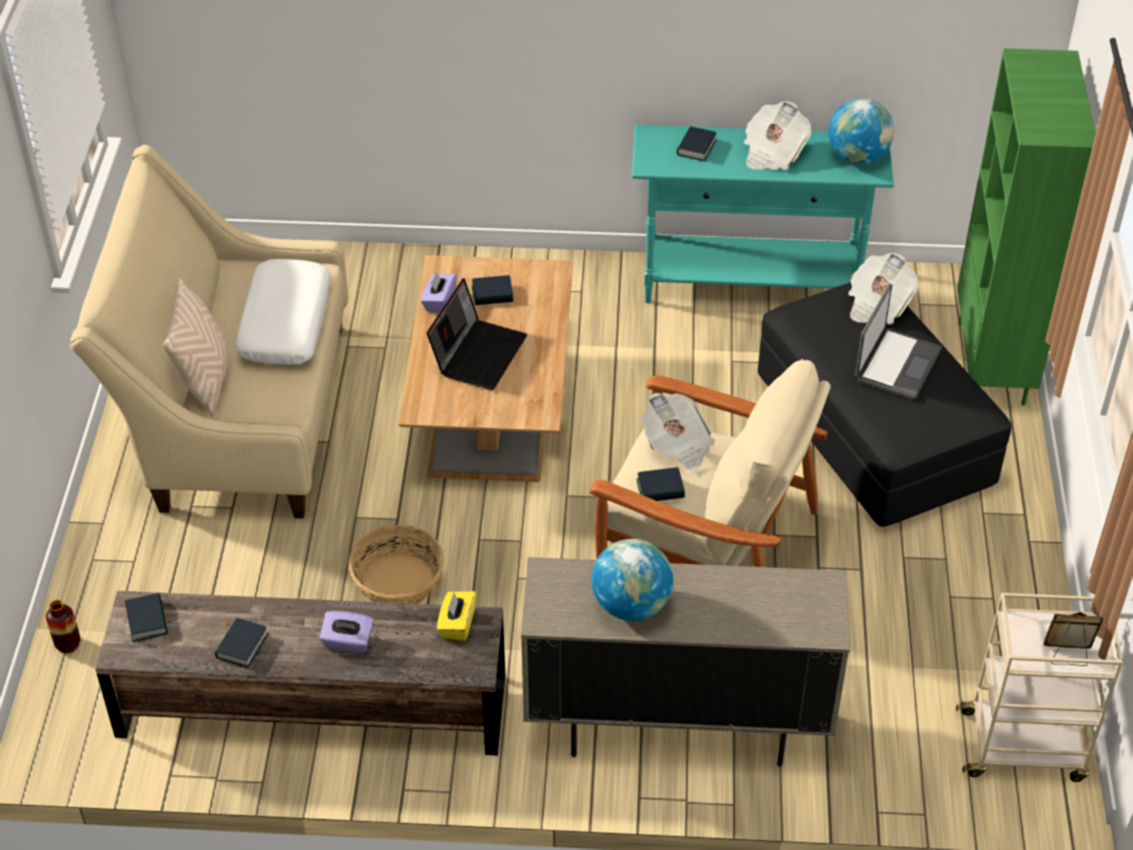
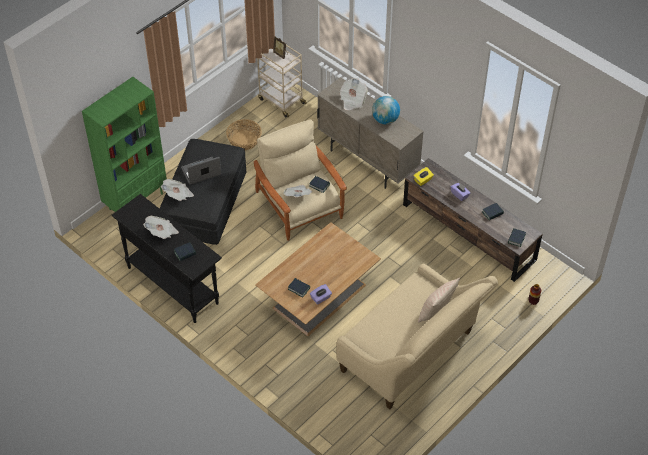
camera: 140 degrees left, 5 degrees up
white pillow [235,259,331,365] -> none
basket [348,525,444,604] -> basket moved to [226,119,262,150]
laptop [427,278,527,390] -> none
turquoise console table [632,125,894,303] -> black console table [111,194,222,323]
globe [828,98,894,164] -> none
none -> newspaper [339,78,368,110]

